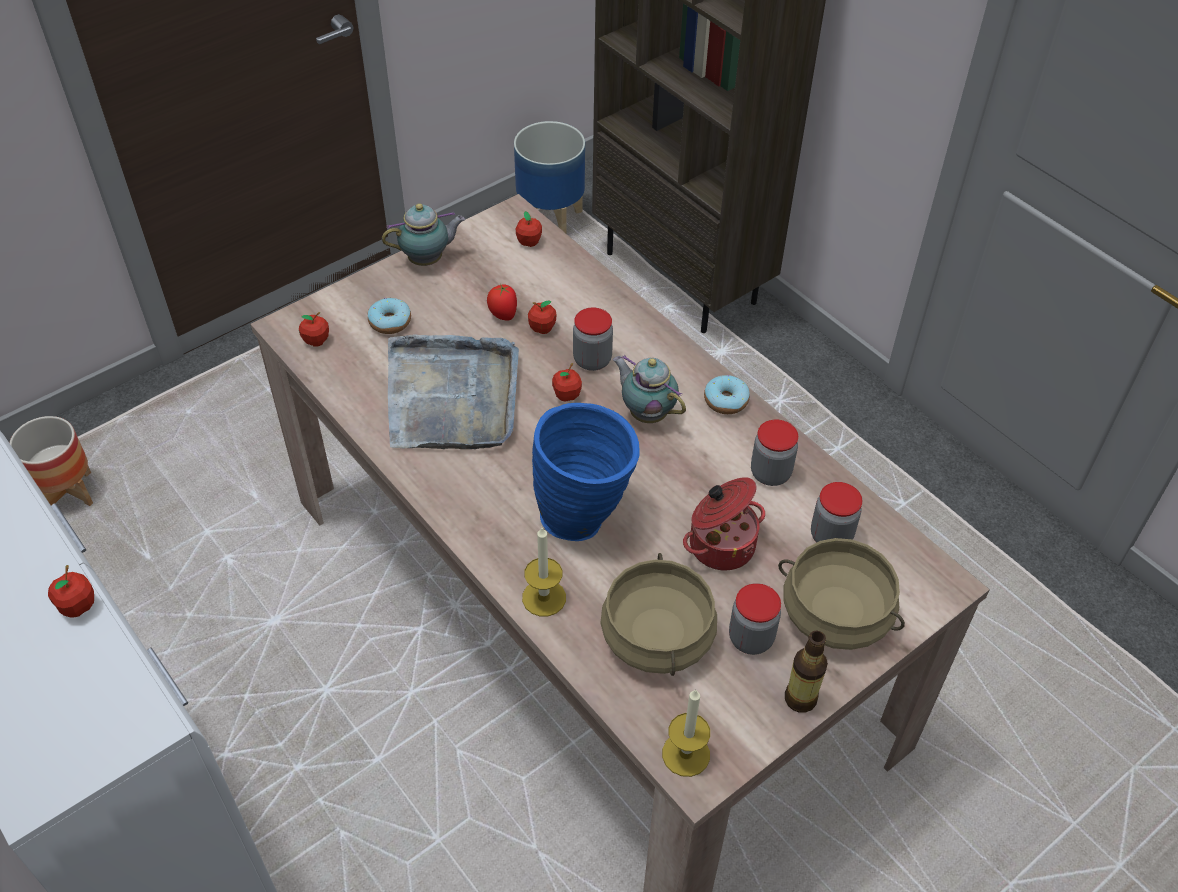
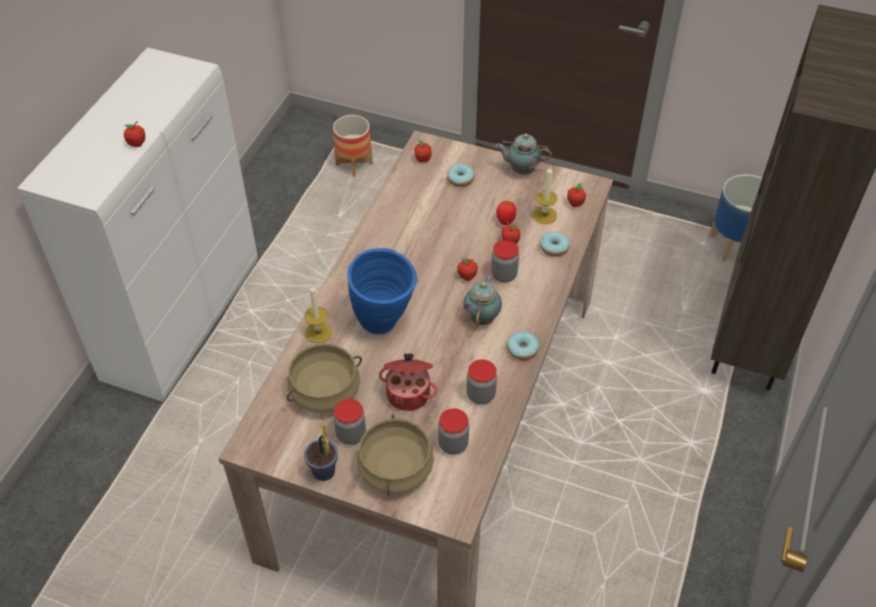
camera: 60 degrees right, 0 degrees up
teapot [382,203,465,266] -> teapot turned 150 degrees clockwise [496,134,552,174]
grey tray [388,335,519,449] -> none
candle [662,689,710,777] -> candle moved to [533,167,557,224]
bottle [785,630,828,713] -> potted plant [304,418,338,481]
none -> donut [540,232,570,257]

